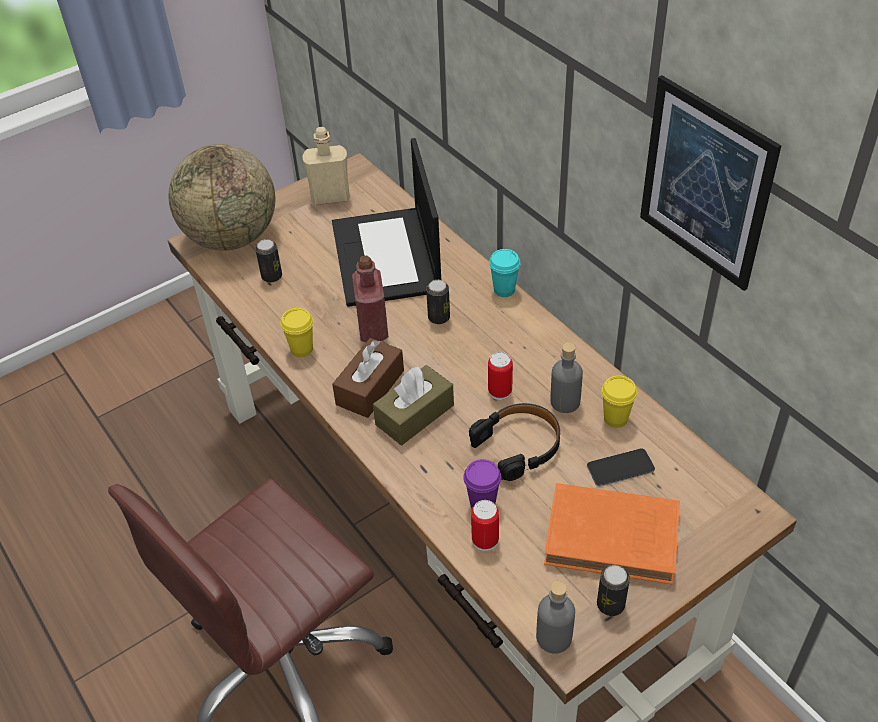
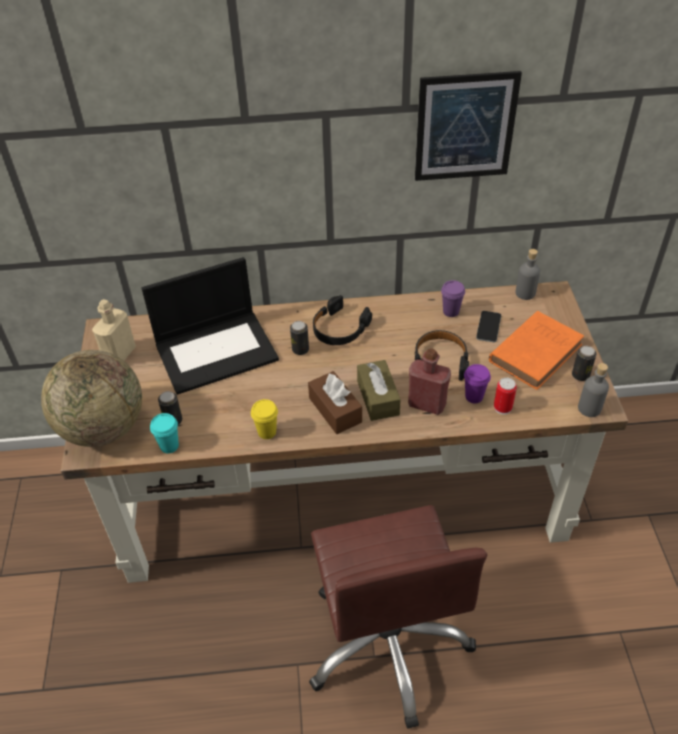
camera: 60 degrees left, 0 degrees up
laptop [332,138,441,307] -> laptop turned 45 degrees counterclockwise [141,257,279,395]
red bottle [352,256,389,342] -> red bottle moved to [408,348,451,415]
can [488,352,513,400] -> none
turquoise cup [489,249,521,297] -> turquoise cup moved to [150,413,179,453]
grey bottle [551,342,583,413] -> grey bottle moved to [515,249,540,300]
yellow cup [601,375,637,428] -> purple cup [441,280,465,317]
none -> black headphones [313,295,372,345]

